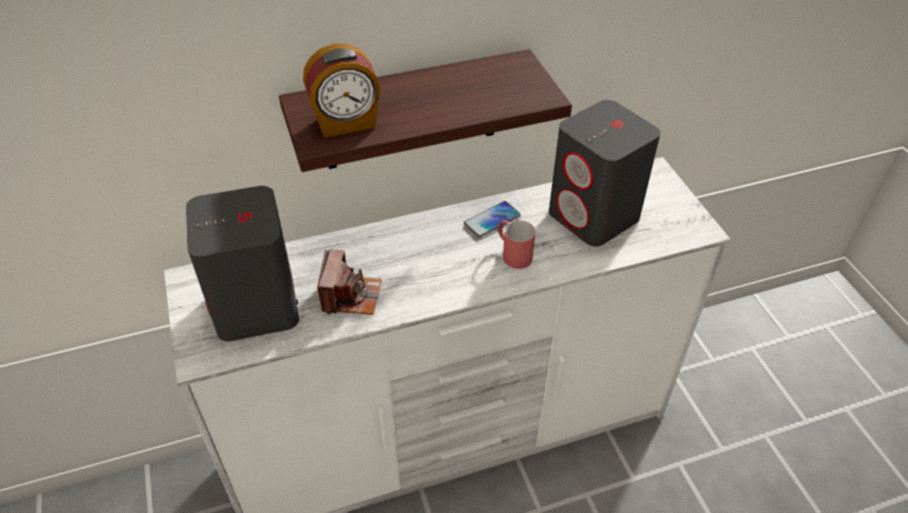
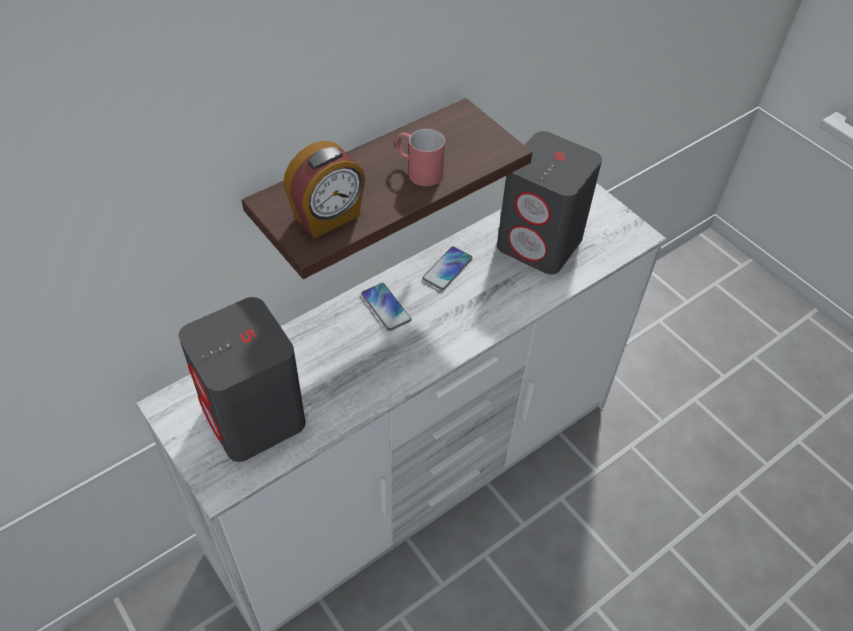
camera: 20 degrees left, 5 degrees up
camera [317,249,382,315] -> none
red mug [497,220,535,269] -> red mug moved to [395,129,445,186]
none -> phone [361,283,411,331]

